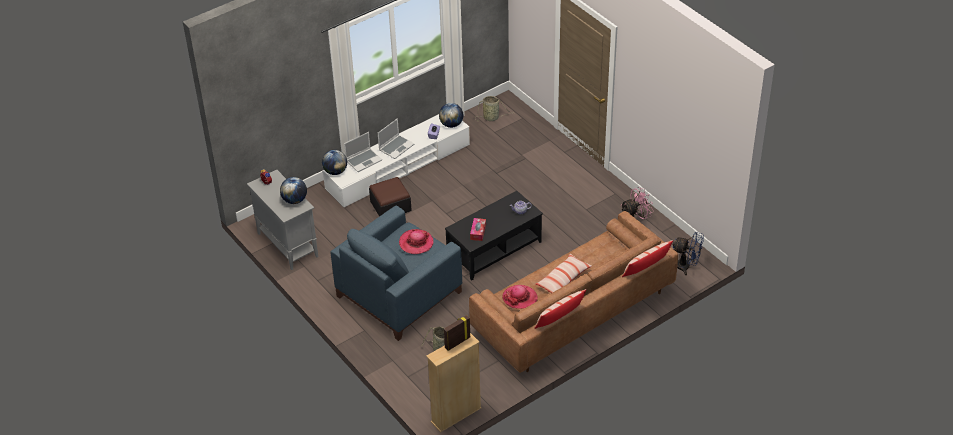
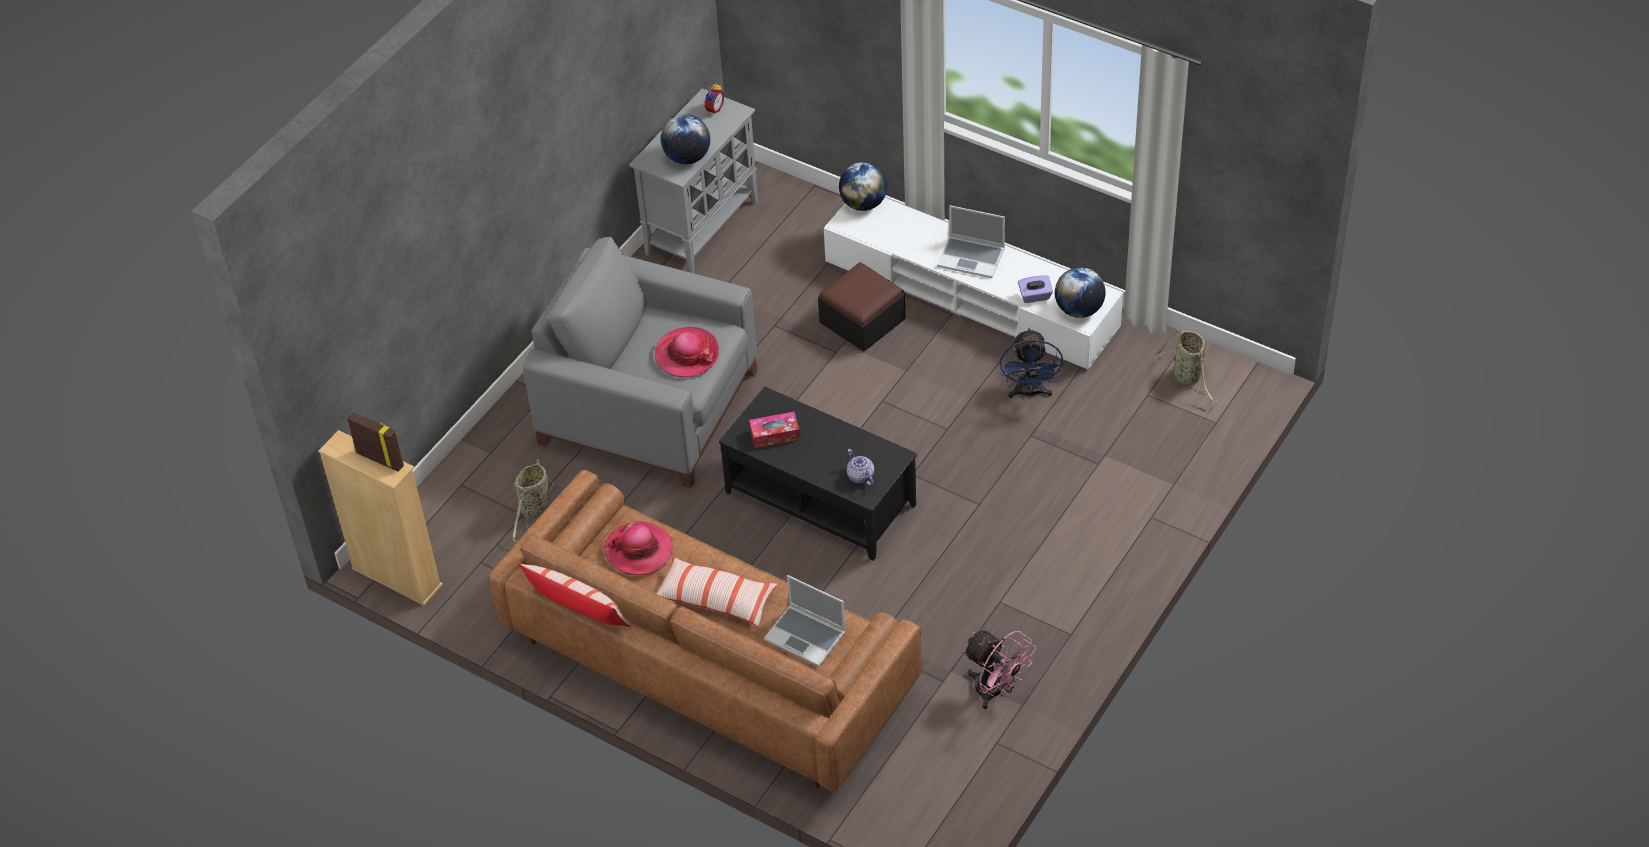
camera: 70 degrees right, 5 degrees up
blue armchair [330,206,462,341] -> grey armchair [523,237,757,489]
laptop [344,132,382,172] -> laptop moved to [764,575,846,667]
pillow [622,240,673,277] -> none
blue fan [672,232,704,275] -> blue fan moved to [1000,328,1064,399]

